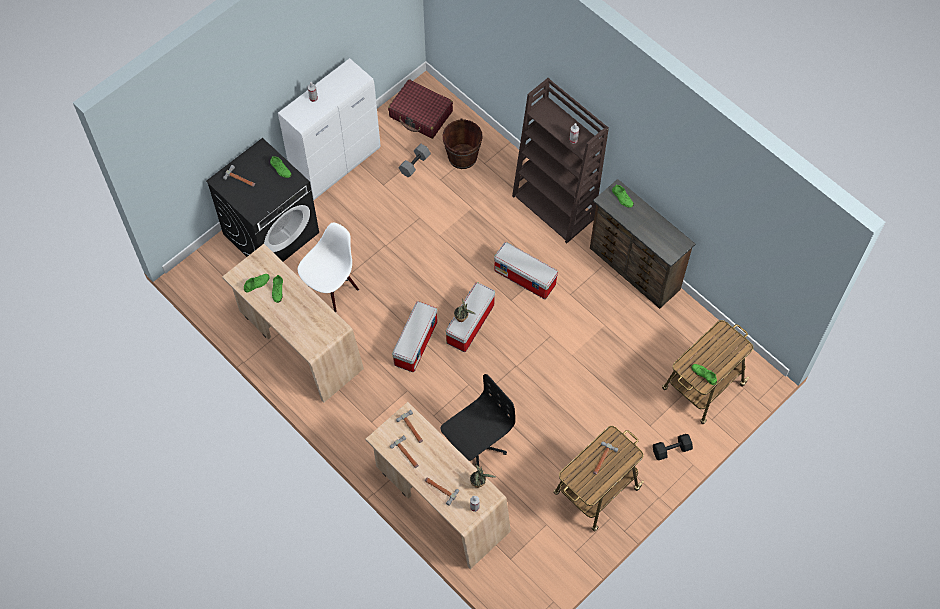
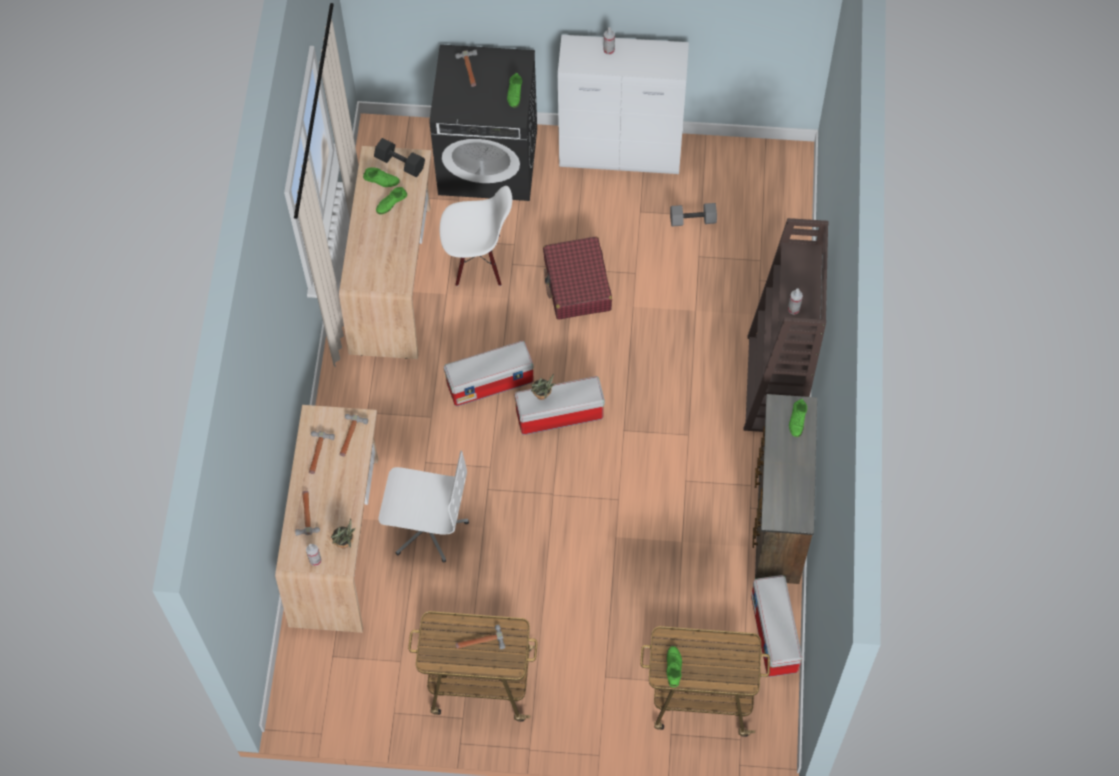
camera: 50 degrees right, 0 degrees up
red suitcase [388,79,453,139] -> red suitcase moved to [543,237,612,320]
black office chair [441,374,515,467] -> white office chair [379,450,469,563]
brown bucket [443,119,483,169] -> none
storage box [494,242,558,299] -> storage box moved to [751,575,803,677]
black dumbbell [653,434,693,460] -> black dumbbell moved to [374,138,425,177]

